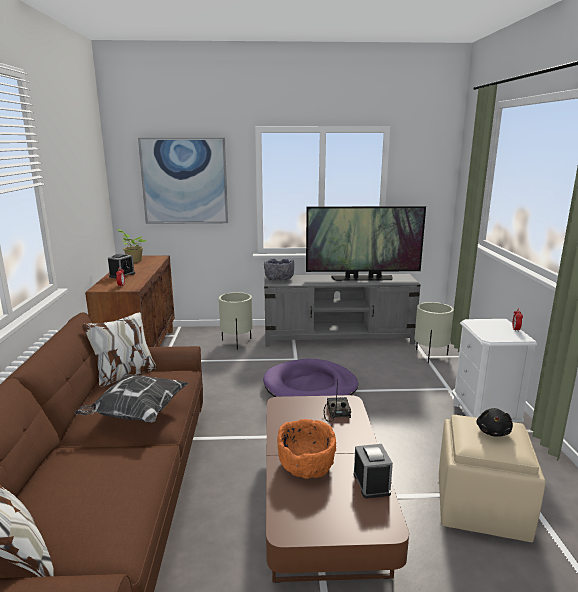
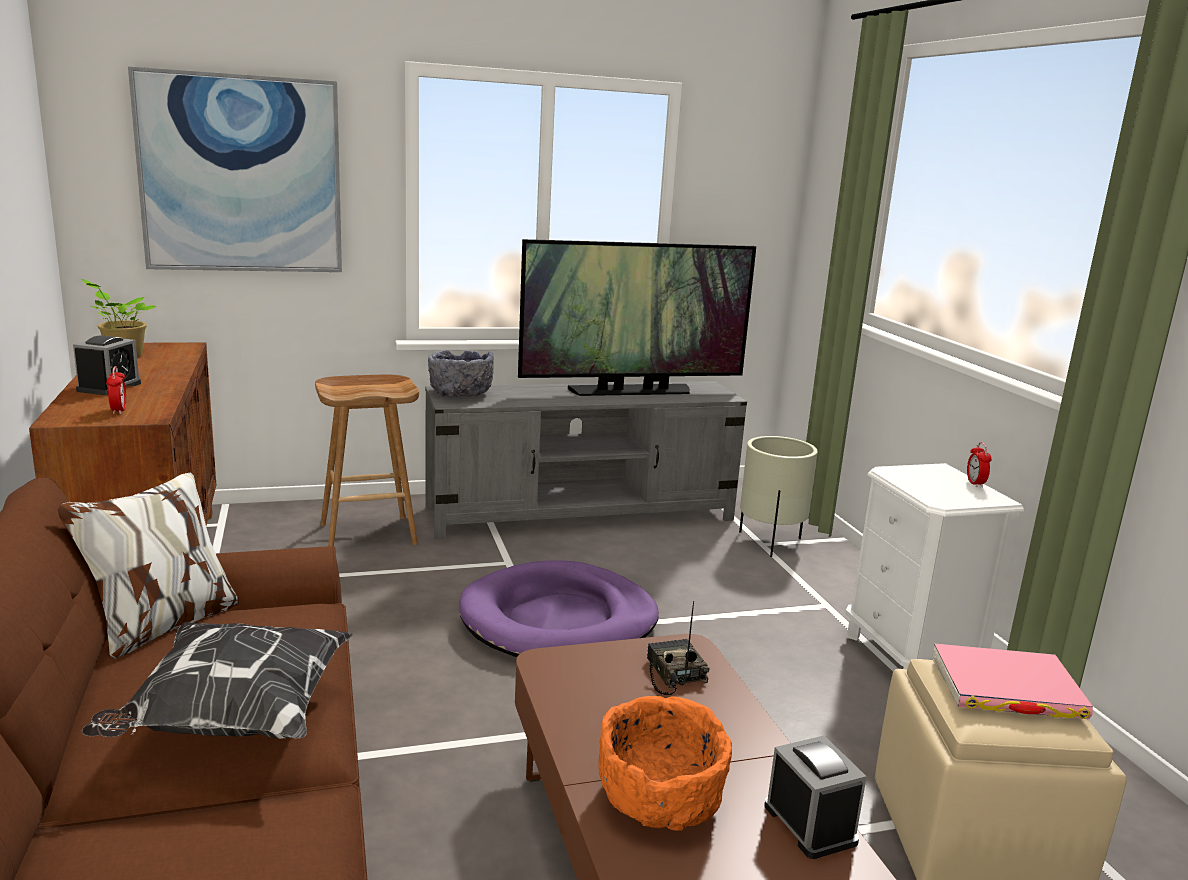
camera: 15 degrees left, 0 degrees up
beige planter [219,292,253,350] -> brown stool [315,374,419,547]
black plush toy [476,408,513,437] -> pink book [932,643,1093,719]

